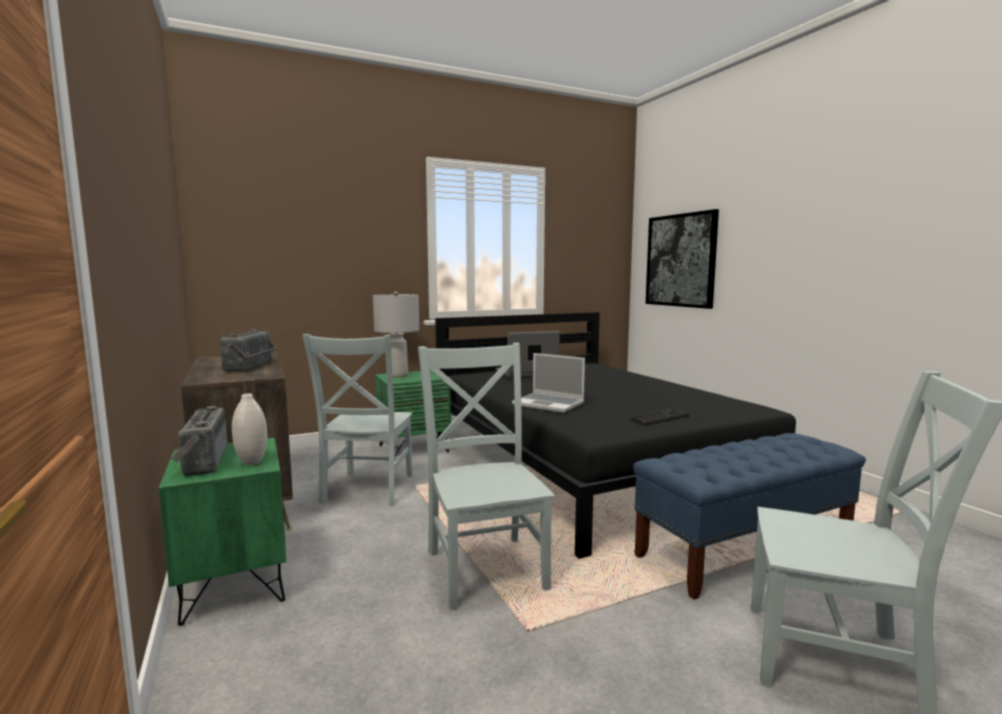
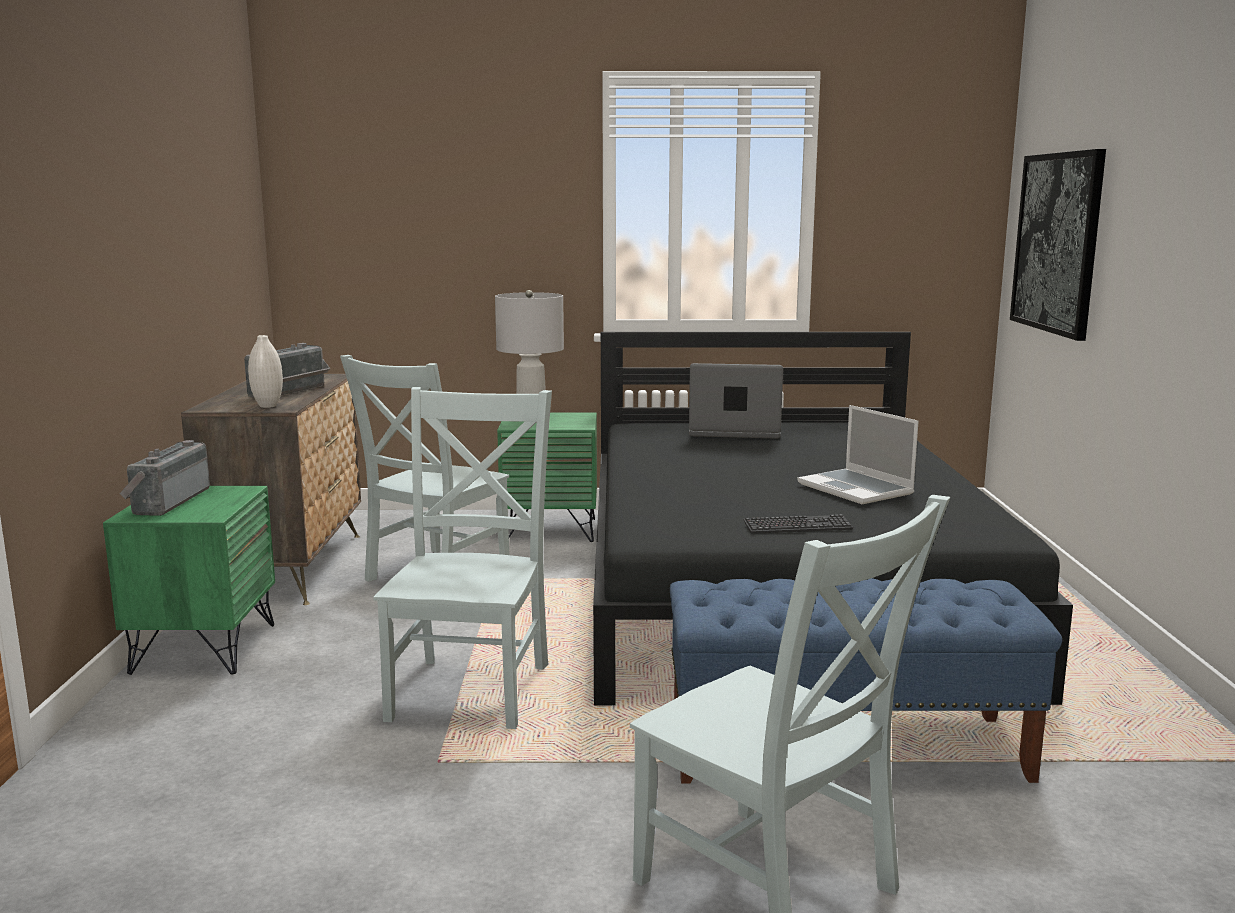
camera: 25 degrees right, 5 degrees up
white vase [232,393,267,466] -> white vase moved to [248,335,283,408]
laptop [512,353,585,413] -> laptop moved to [798,405,919,504]

